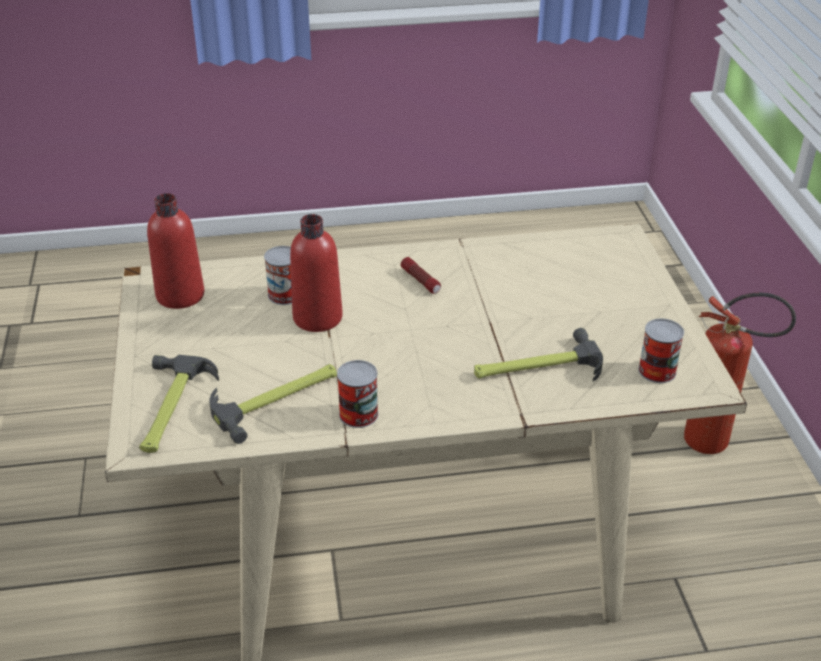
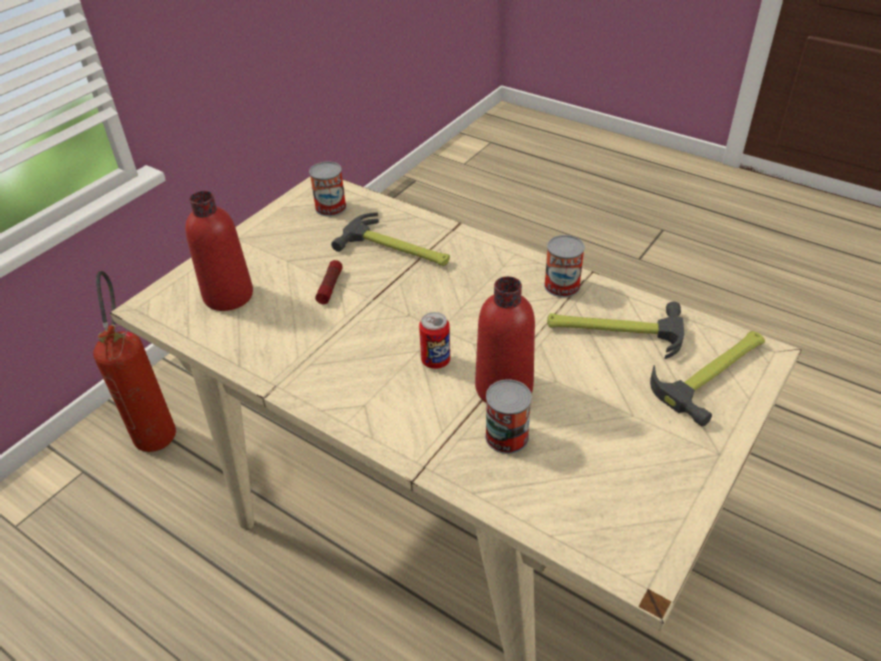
camera: 135 degrees left, 5 degrees up
red bottle [147,193,204,309] -> red bottle moved to [185,191,253,311]
flashlight [401,257,441,294] -> flashlight moved to [315,260,343,304]
none -> can [419,312,450,369]

